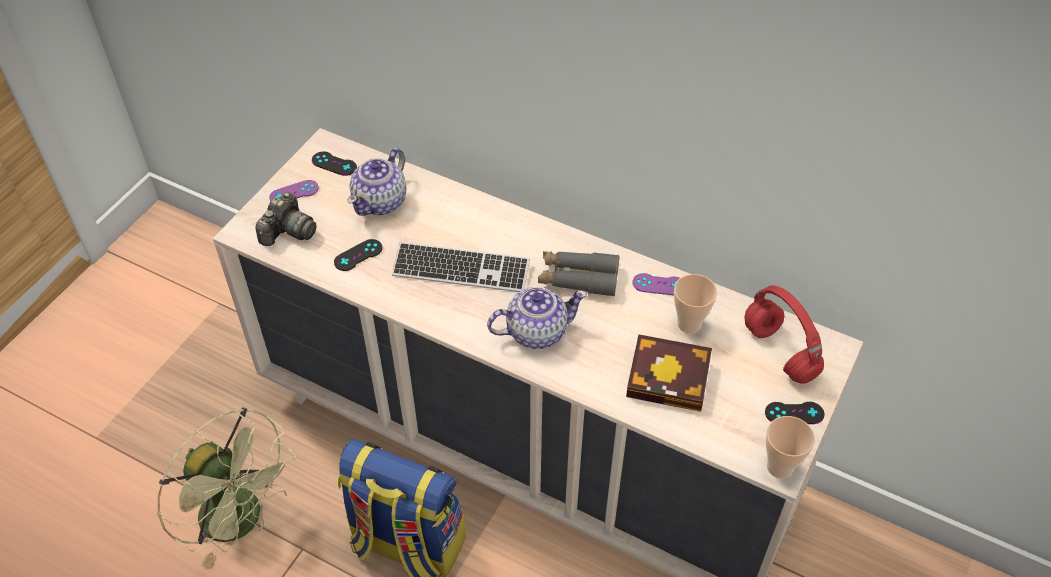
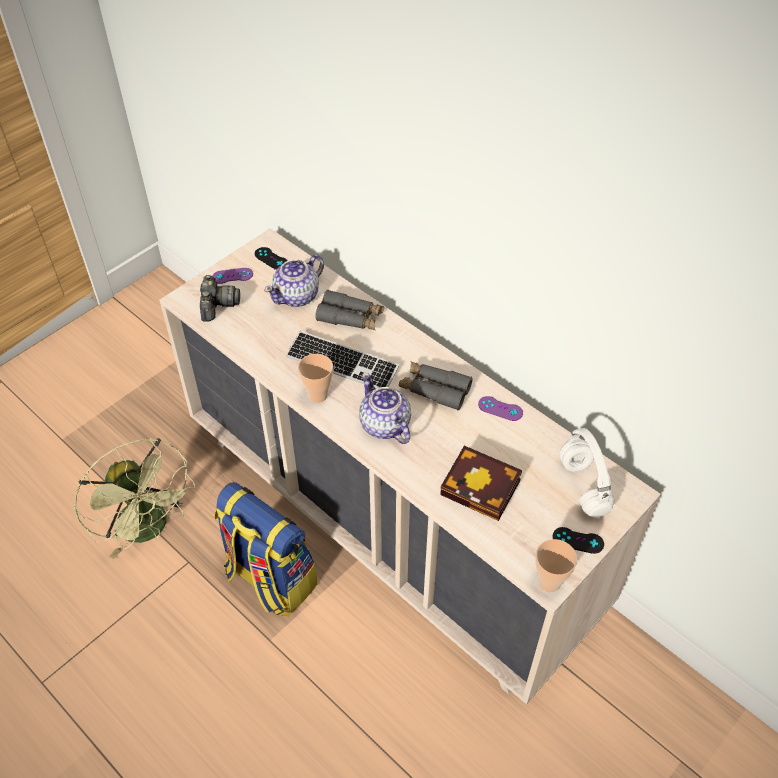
camera: 15 degrees right, 0 degrees up
camera [255,192,317,246] -> camera turned 45 degrees counterclockwise [200,275,240,322]
black game controller [334,239,382,271] -> none
teapot [487,287,587,349] -> teapot turned 120 degrees counterclockwise [359,373,411,444]
cup [674,274,717,333] -> cup moved to [298,354,333,403]
red headphones [744,285,824,384] -> white headphones [559,428,615,518]
none -> grey binoculars [315,290,384,330]

